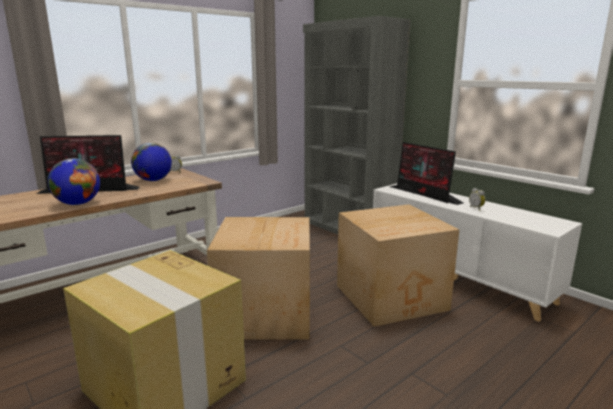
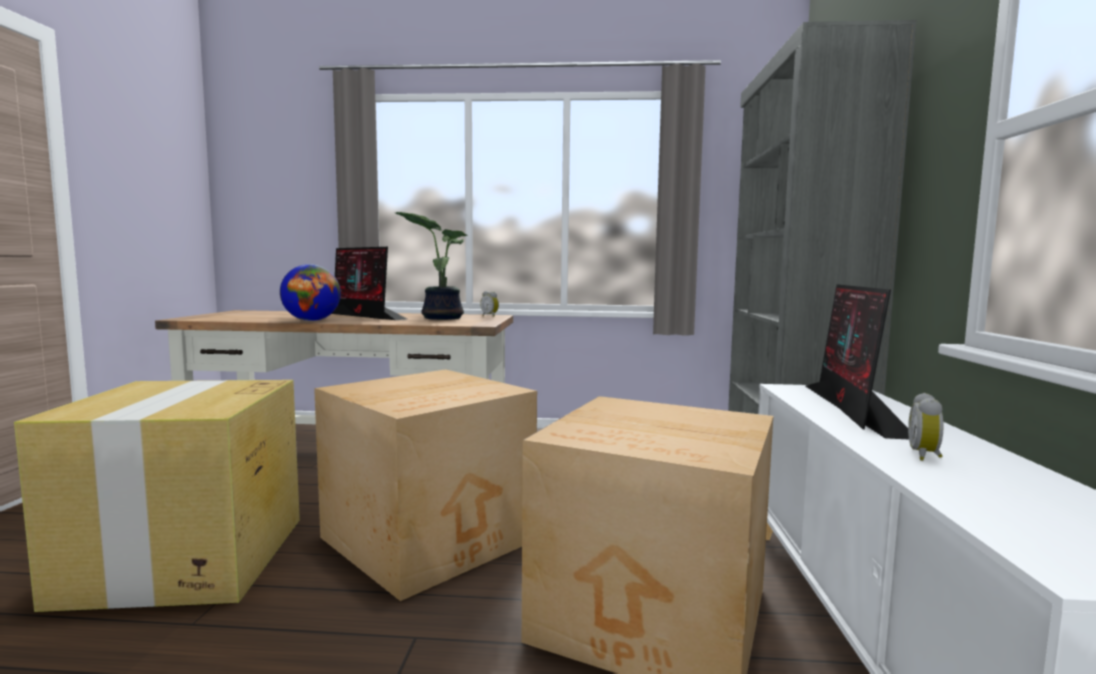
camera: 45 degrees right, 10 degrees down
globe [131,143,172,181] -> potted plant [395,212,467,320]

